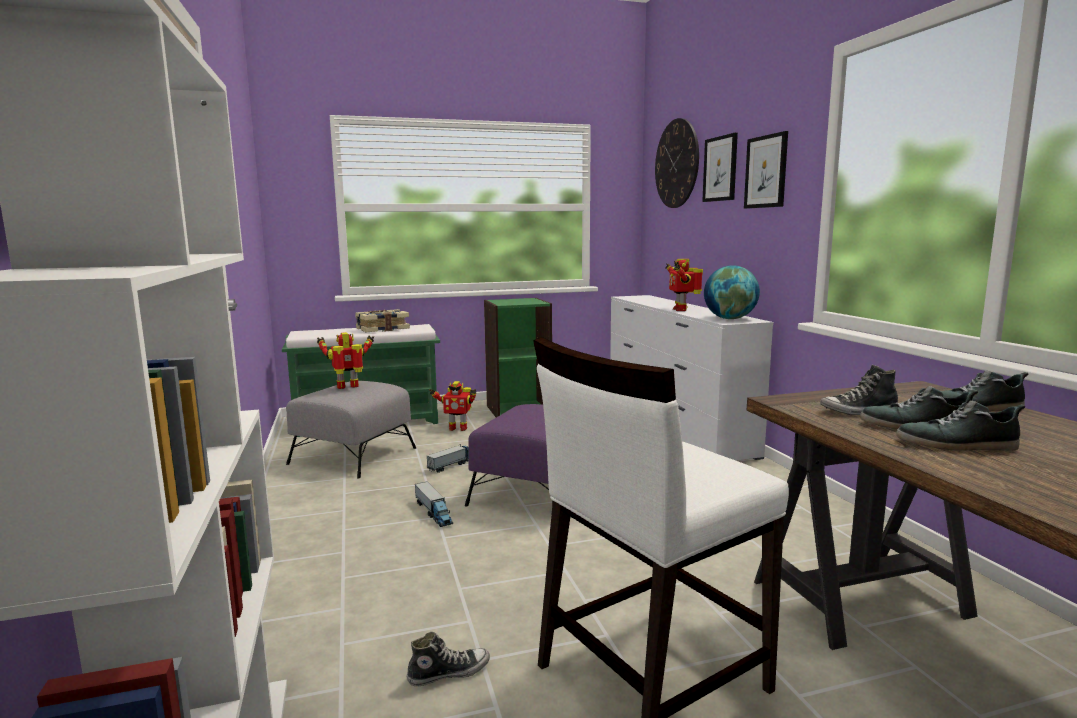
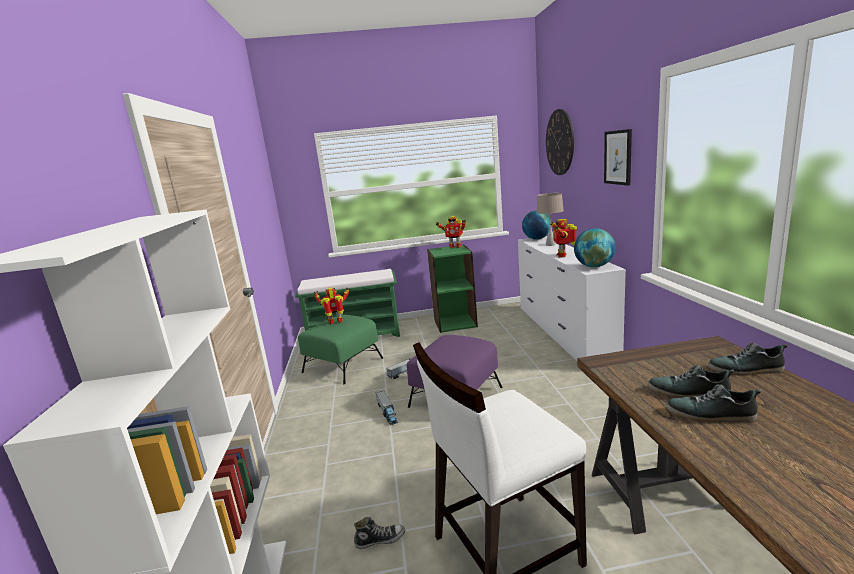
camera: 10 degrees right, 5 degrees up
grey ottoman [286,381,416,479] -> green ottoman [298,315,383,384]
book [355,309,410,332] -> none
toy robot [429,381,476,431] -> toy robot moved to [436,216,466,248]
picture [702,133,738,202] -> none
shoe [820,365,898,415] -> none
none -> globe [522,210,552,240]
none -> beige table lamp [537,193,564,246]

